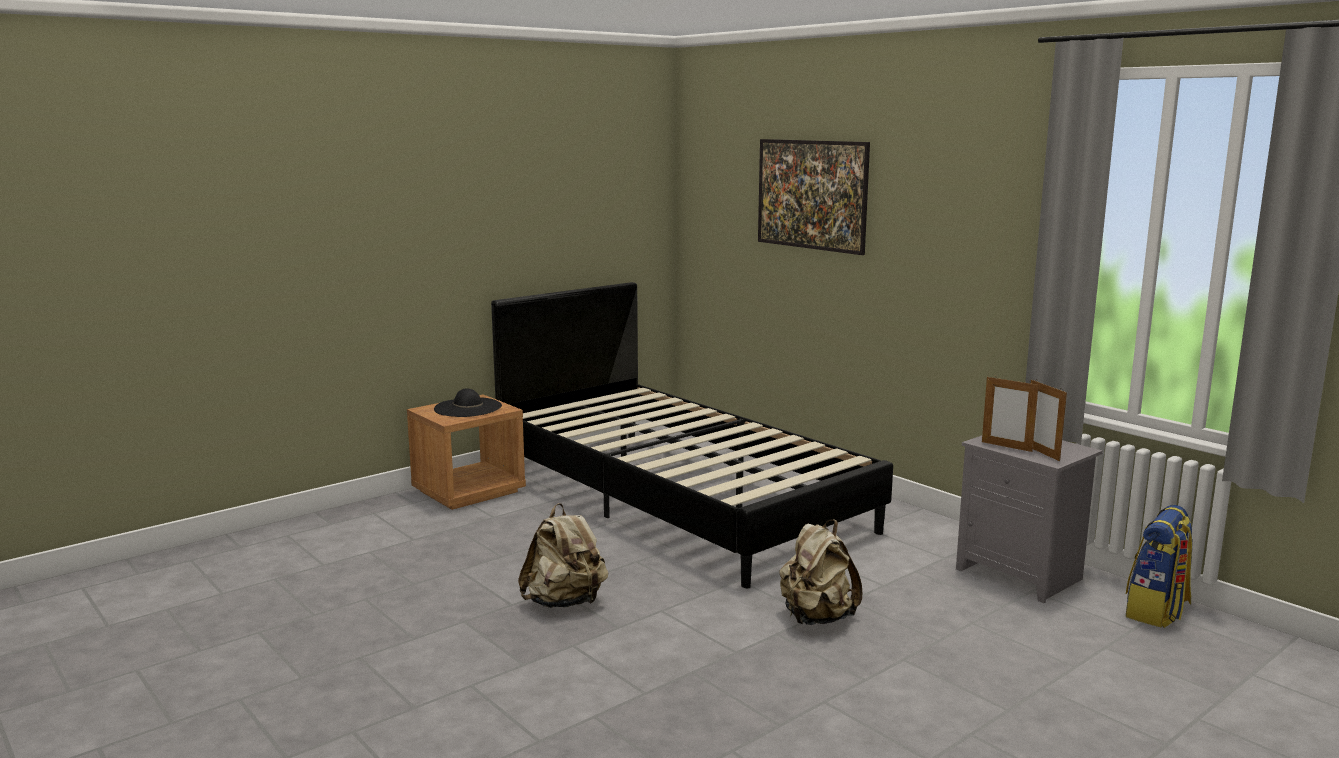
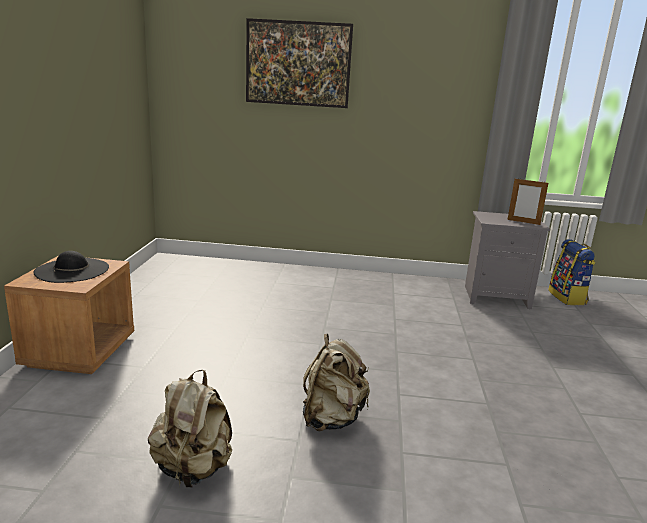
camera: 45 degrees left, 5 degrees up
black bed [491,282,893,588] -> none
beige backpack [779,519,862,625] -> beige backpack moved to [148,370,232,488]
picture frame [982,376,1039,452] -> none

